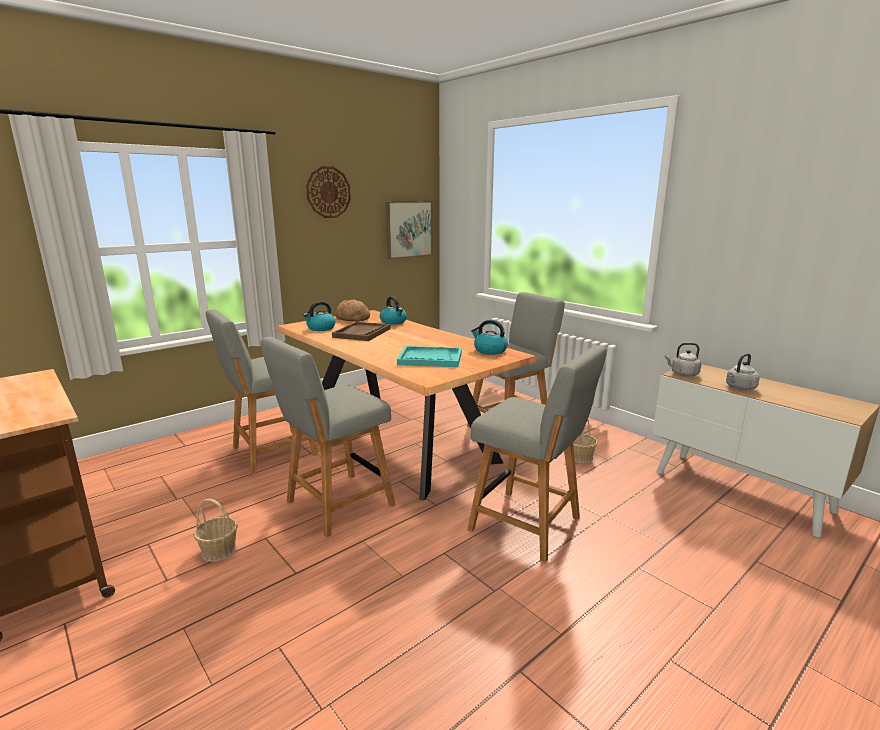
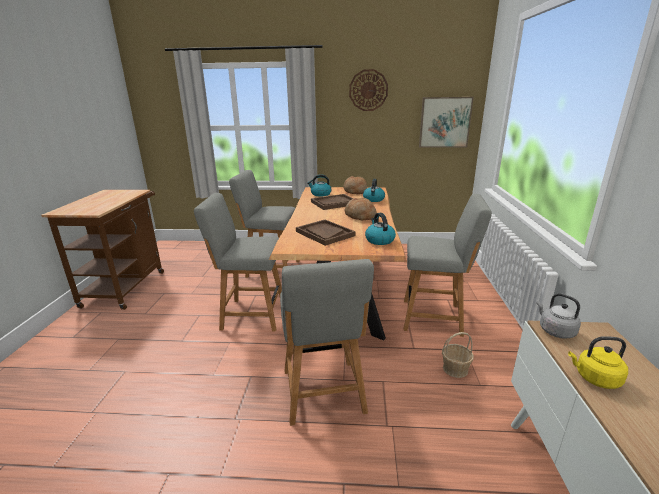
camera: 45 degrees right, 5 degrees up
basket [194,499,238,562] -> none
turquoise tray [397,346,462,367] -> brown tray [296,219,356,246]
grey kettle [726,353,760,390] -> yellow kettle [568,336,628,389]
none -> bread [344,198,377,220]

